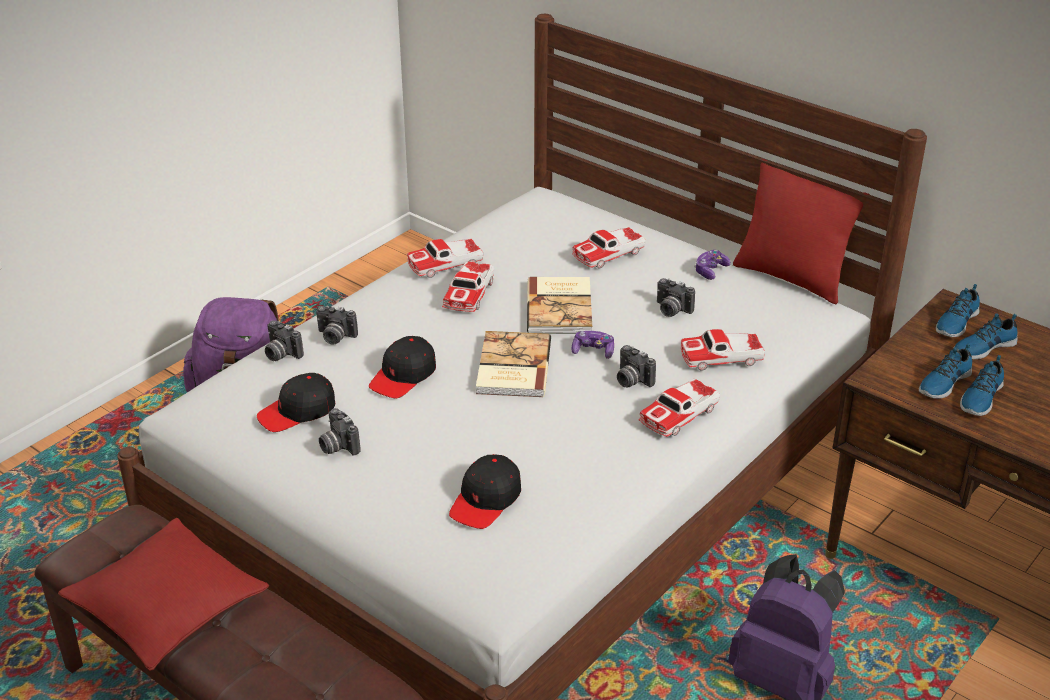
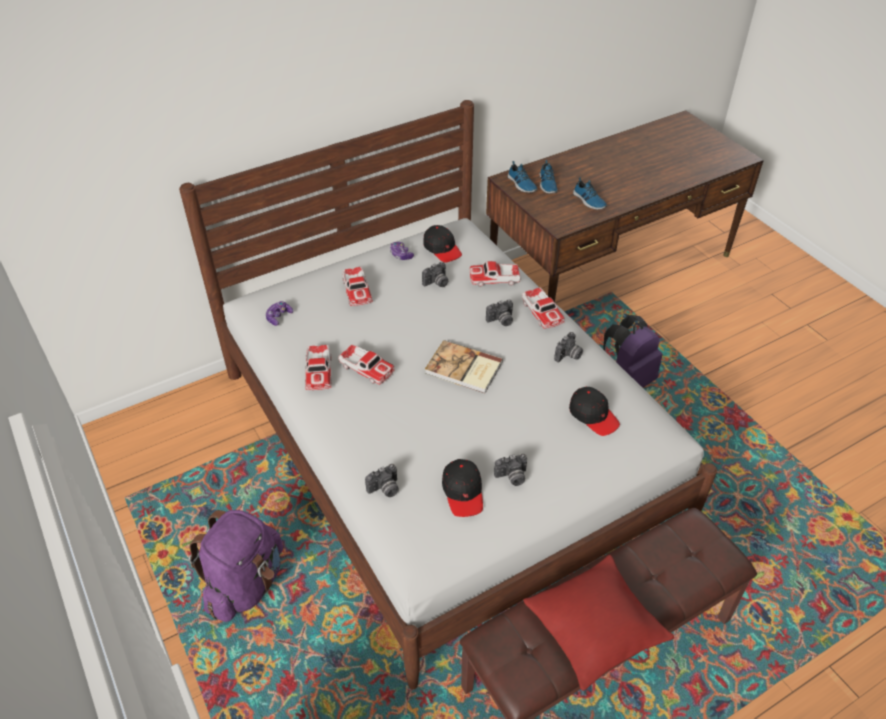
camera: 70 degrees left, 10 degrees up
camera [316,306,358,345] -> camera moved to [554,332,583,362]
black cap [369,336,436,398] -> black cap moved to [423,225,462,263]
book [527,277,592,334] -> none
game controller [571,331,614,359] -> game controller moved to [266,301,293,326]
toy car [681,329,765,371] -> toy car turned 75 degrees clockwise [470,261,521,287]
red pillow [733,159,869,304] -> none
shoe [919,343,972,399] -> none

